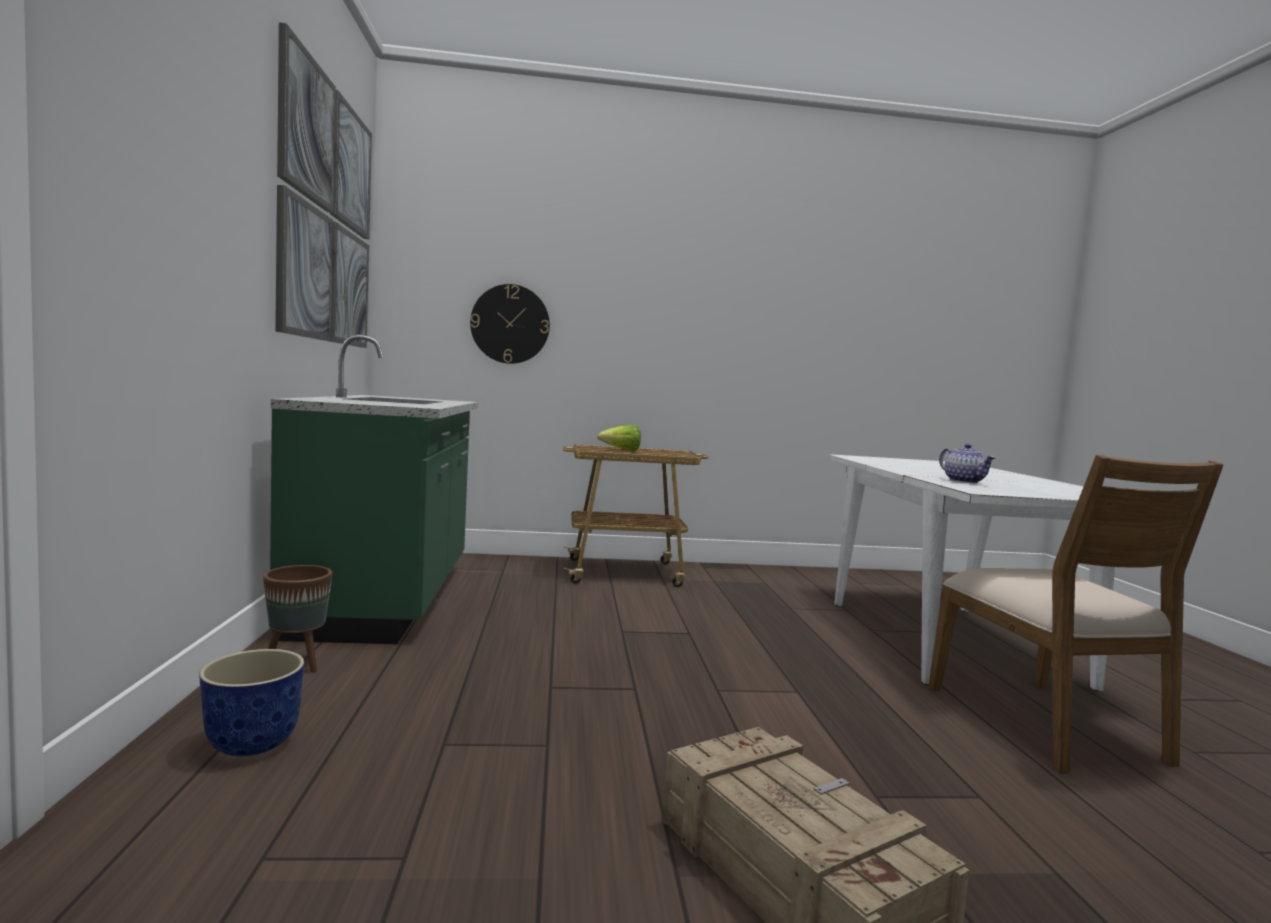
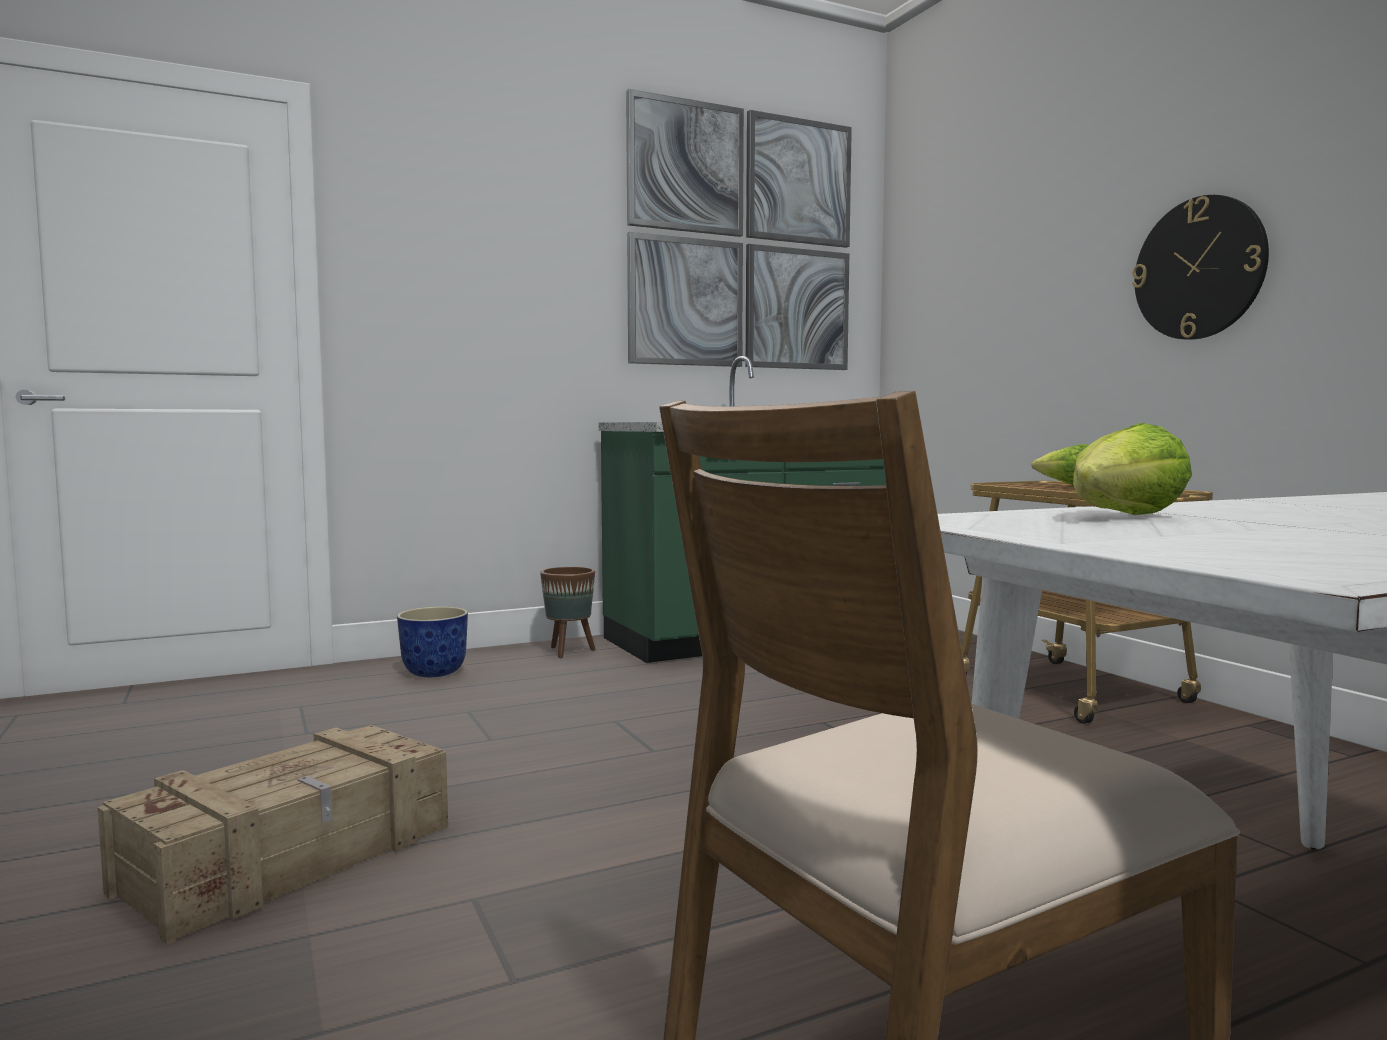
camera: 70 degrees right, 0 degrees up
wall clock [470,284,550,364] -> wall clock moved to [1132,195,1269,340]
teapot [939,444,996,483] -> lettuce [1073,423,1192,515]

